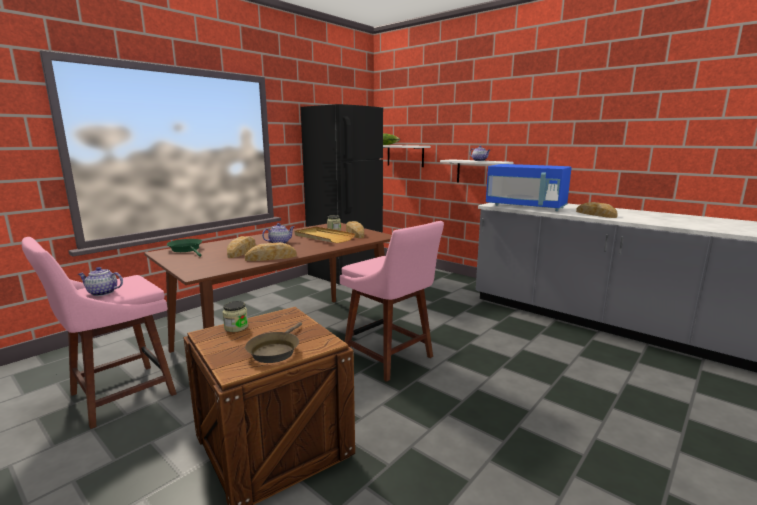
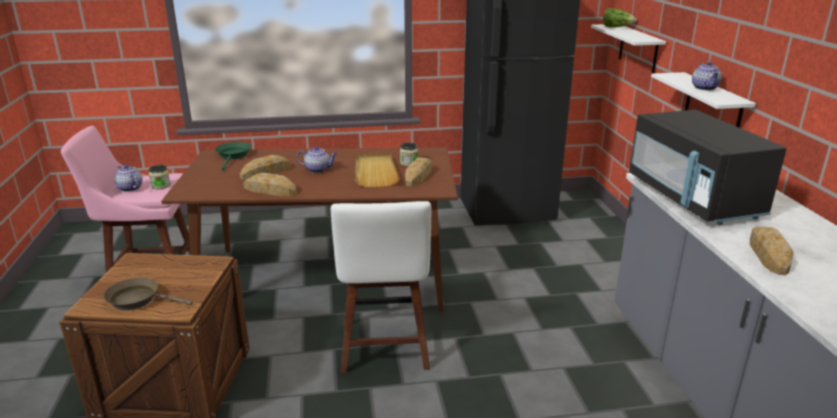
camera: 40 degrees right, 10 degrees up
jar [223,301,248,332] -> jar moved to [149,165,171,189]
brown frying pan [245,322,302,363] -> brown frying pan turned 45 degrees clockwise [104,278,193,310]
pink stool [340,221,444,382] -> white stool [331,201,431,373]
blue microwave [486,164,572,211] -> black microwave [629,110,786,225]

